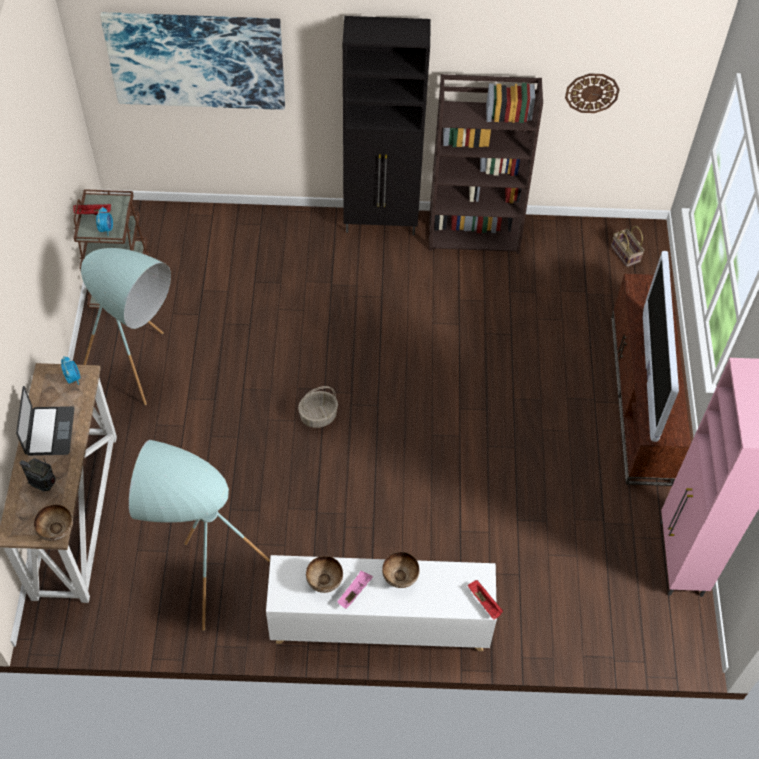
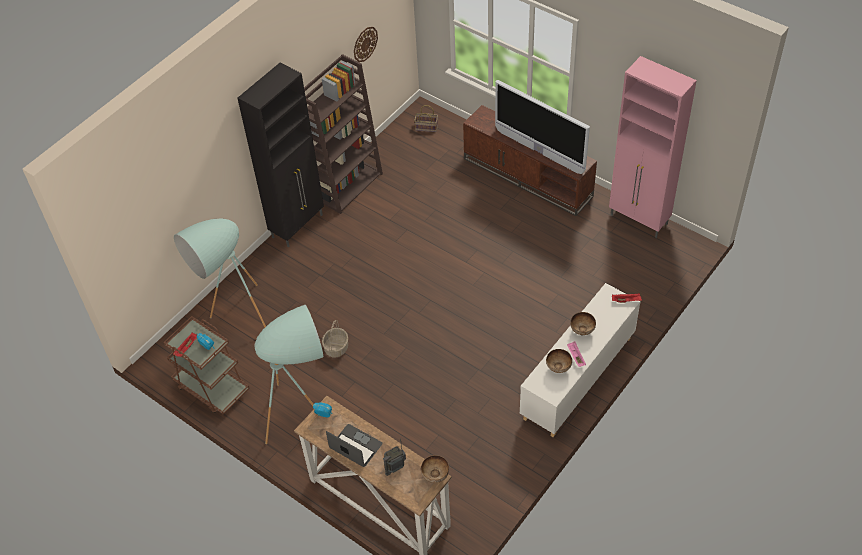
camera: 50 degrees left, 5 degrees down
picture [100,12,285,110] -> none
turquoise floor lamp [129,440,270,631] -> turquoise floor lamp moved to [174,219,266,328]
basket [298,386,338,428] -> basket moved to [322,320,348,357]

